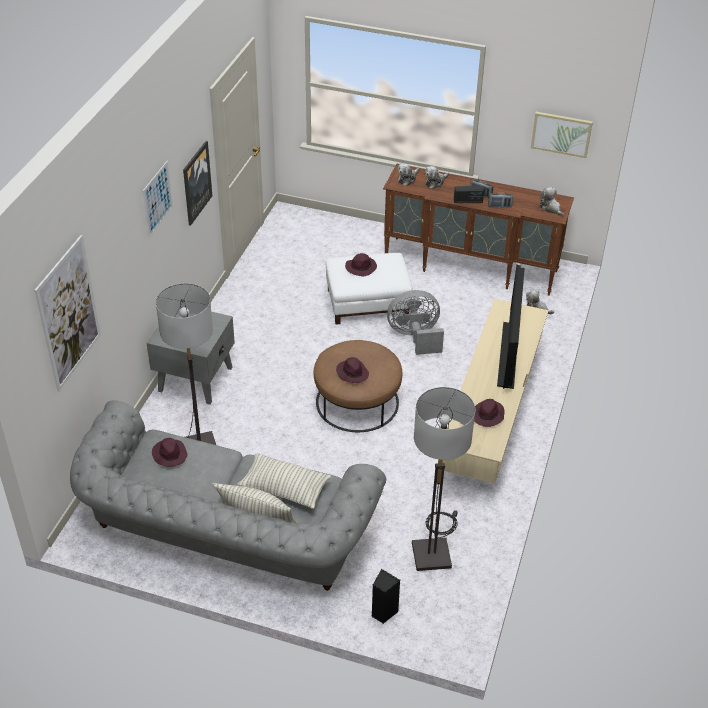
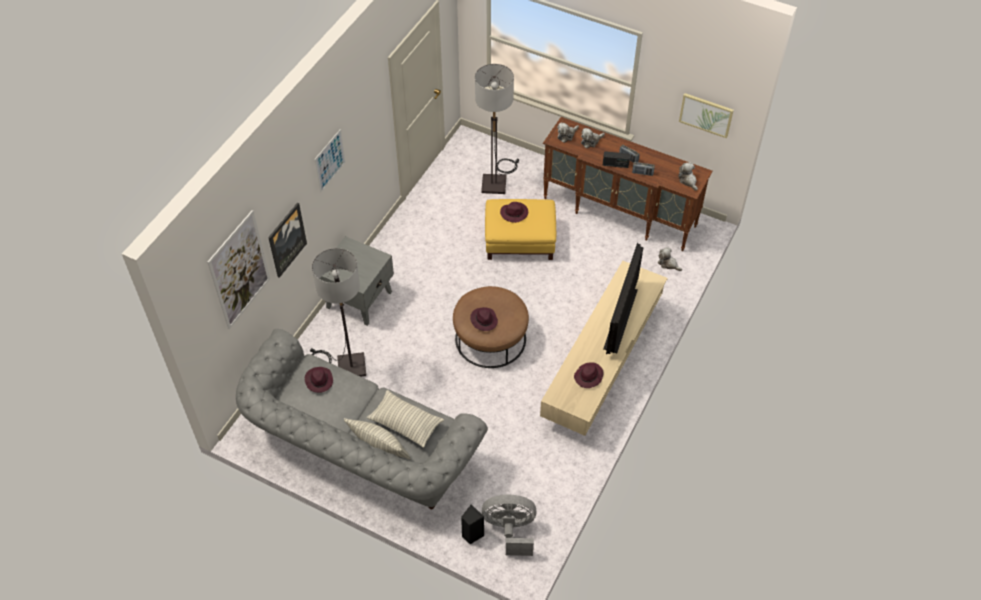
camera: 10 degrees right, 10 degrees up
picture [183,141,212,226] -> picture moved to [268,202,307,278]
white ottoman [325,253,413,325] -> yellow ottoman [485,199,556,260]
grey fan [387,290,444,355] -> grey fan moved to [482,495,537,556]
floor lamp [412,387,475,571] -> floor lamp moved to [475,64,519,194]

